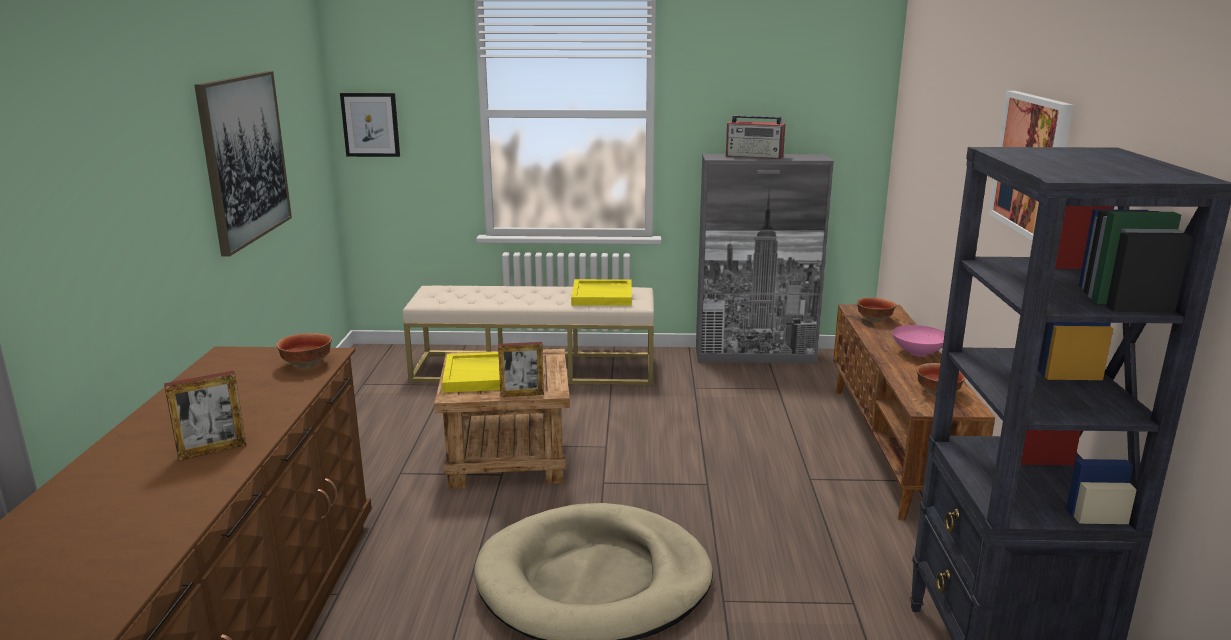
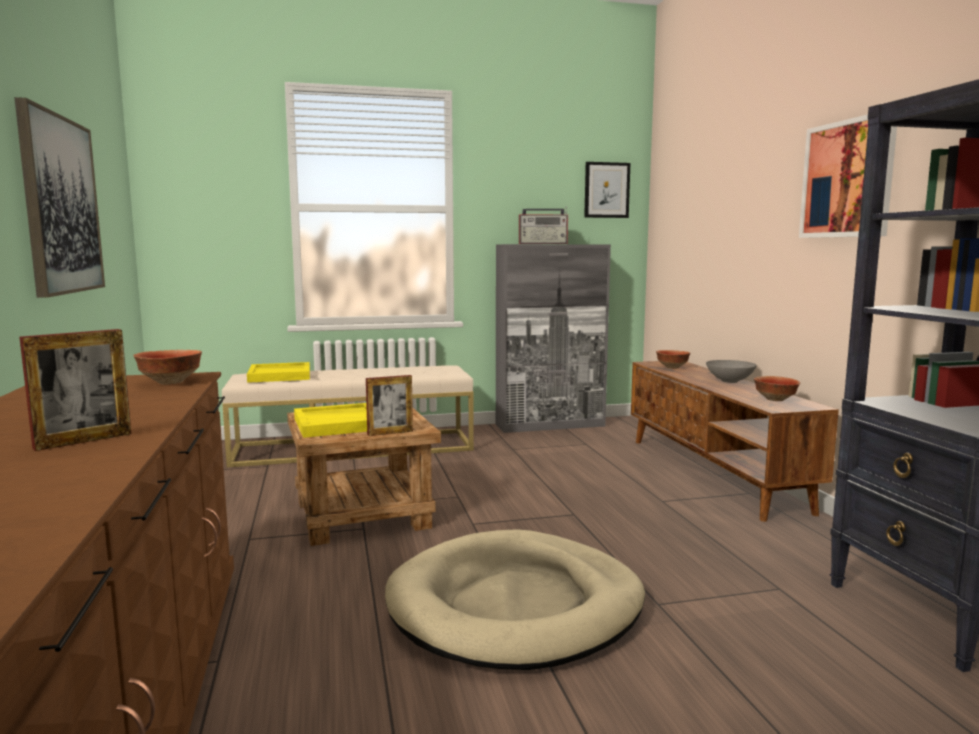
camera: 15 degrees left, 10 degrees down
picture [340,93,400,157] -> picture moved to [584,162,630,218]
yellow tray [571,279,632,306] -> yellow tray moved to [247,362,310,383]
pink bowl [892,325,945,356] -> grey bowl [706,360,757,383]

